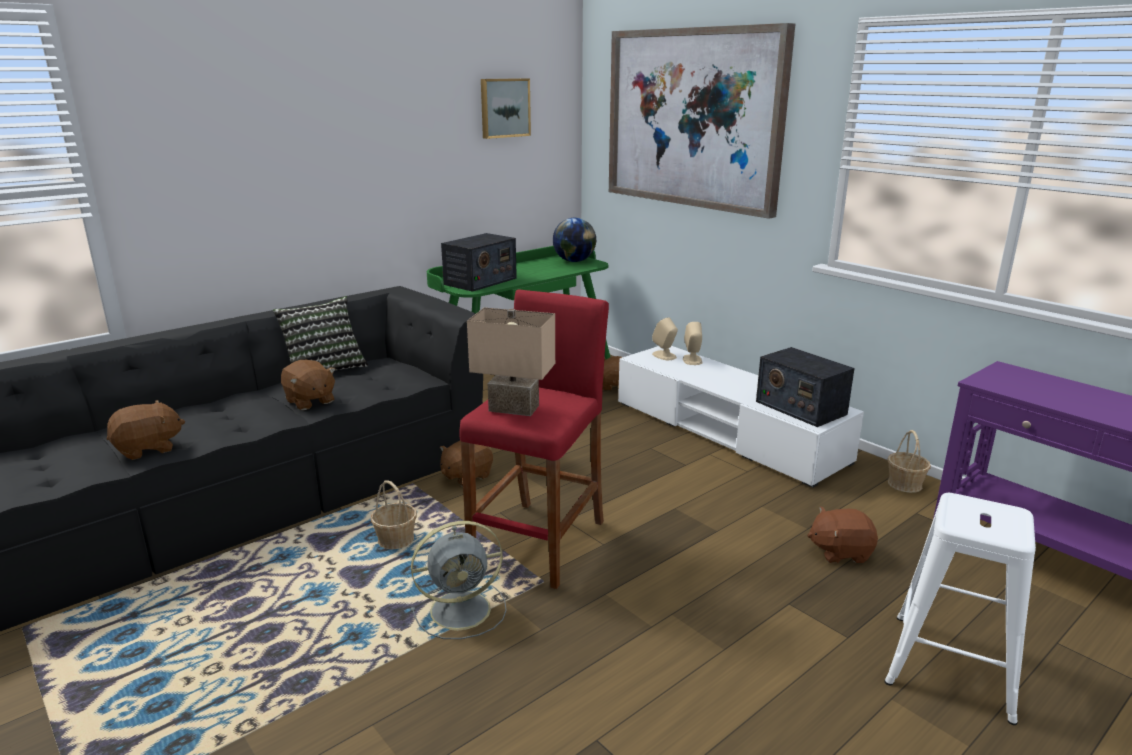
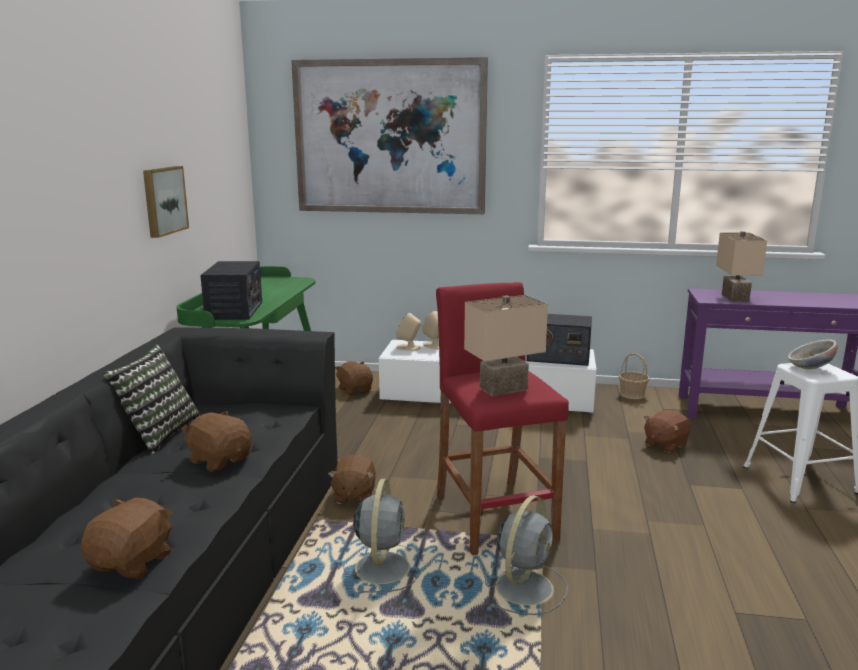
camera: 40 degrees left, 5 degrees down
brown plush toy [281,360,336,410] -> brown plush toy turned 150 degrees counterclockwise [181,411,251,472]
basket [371,481,417,549] -> grey fan [343,479,422,593]
picture [481,78,531,139] -> picture moved to [143,166,189,238]
globe [553,218,596,262] -> none
none -> beige table lamp [716,231,767,302]
none -> bowl [788,339,837,369]

